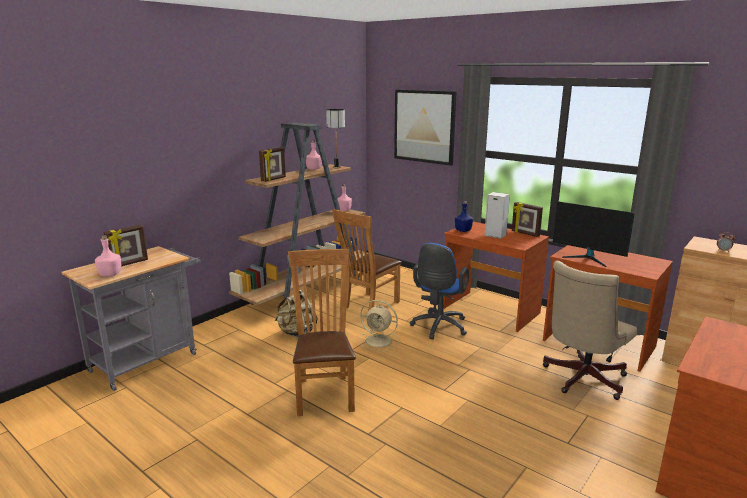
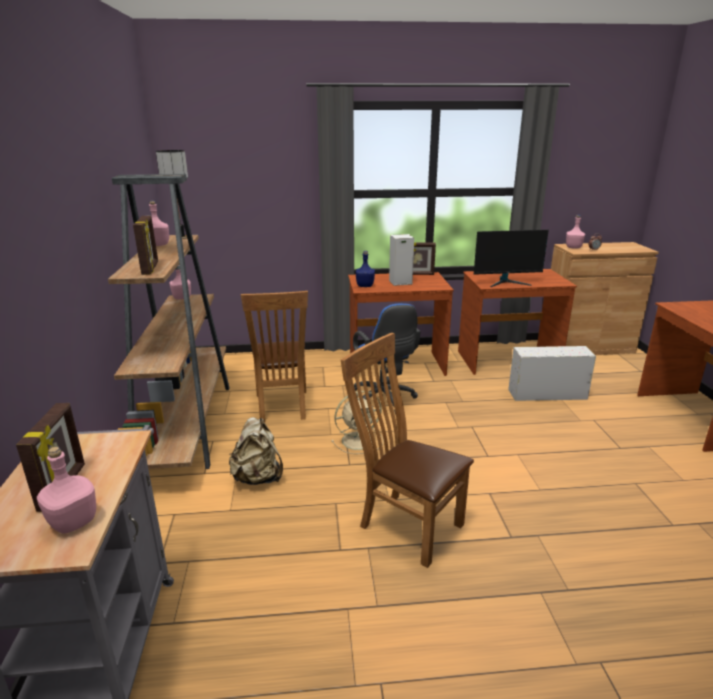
camera: 45 degrees left, 5 degrees up
picture [394,90,457,166] -> none
beige office chair [543,261,637,400] -> white storage box [508,346,596,401]
none -> pink bottle [566,215,585,249]

